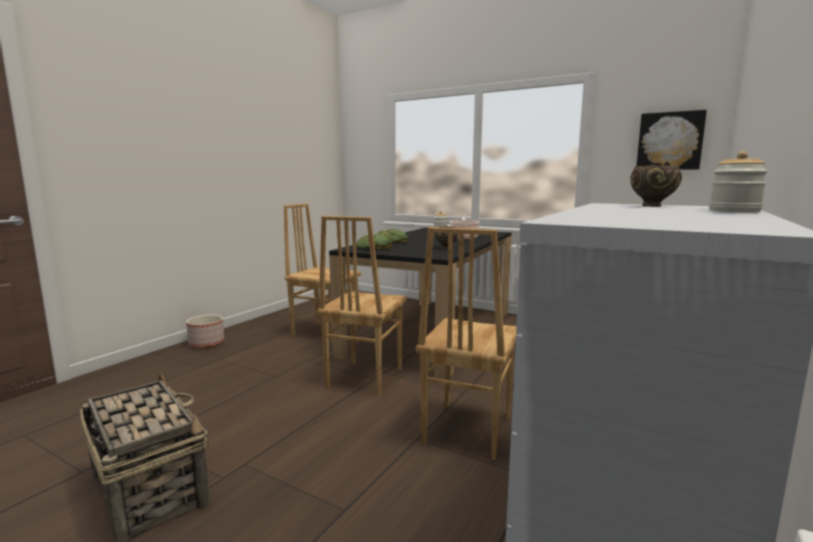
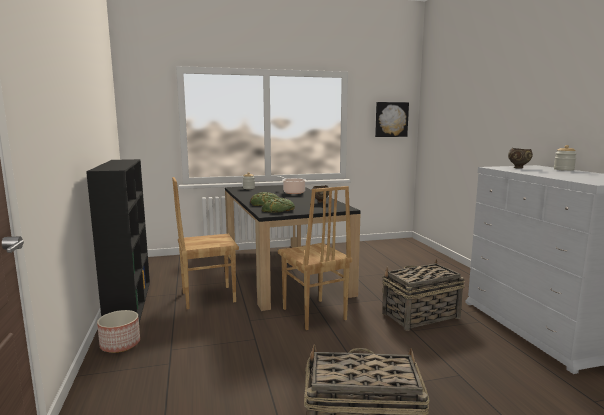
camera: 45 degrees left, 0 degrees up
brown chair [416,227,518,460] -> basket [382,259,465,331]
none -> black bookcase [86,159,150,323]

